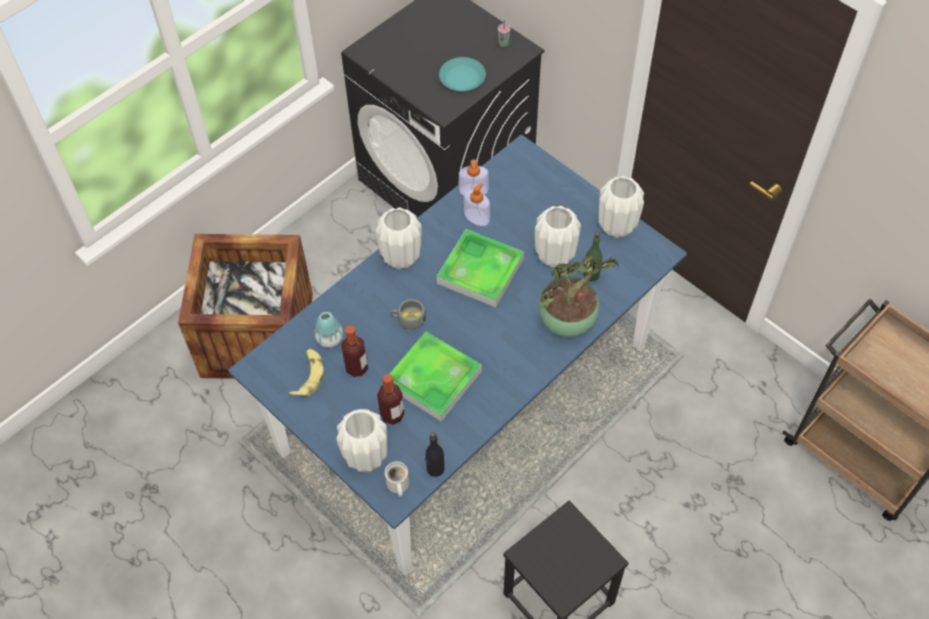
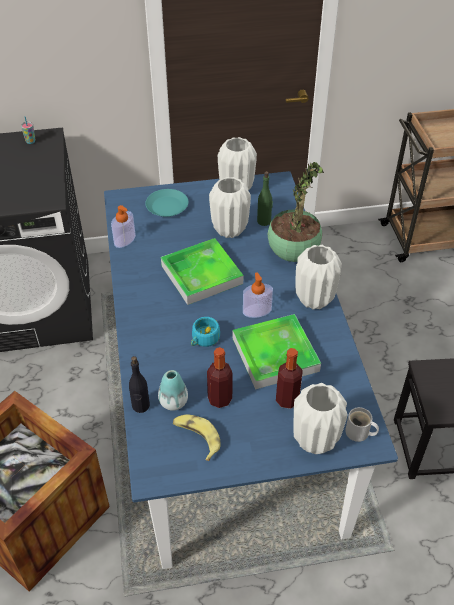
camera: 55 degrees left, 10 degrees down
white vase [375,207,422,269] -> white vase moved to [296,245,342,310]
grey cup [390,299,426,330] -> turquoise cup [191,317,220,347]
black bottle [425,432,445,477] -> black bottle moved to [129,356,150,413]
turquoise plate [439,57,486,91] -> turquoise plate moved to [145,189,188,217]
soap dispenser [464,183,490,226] -> soap dispenser moved to [243,272,273,318]

